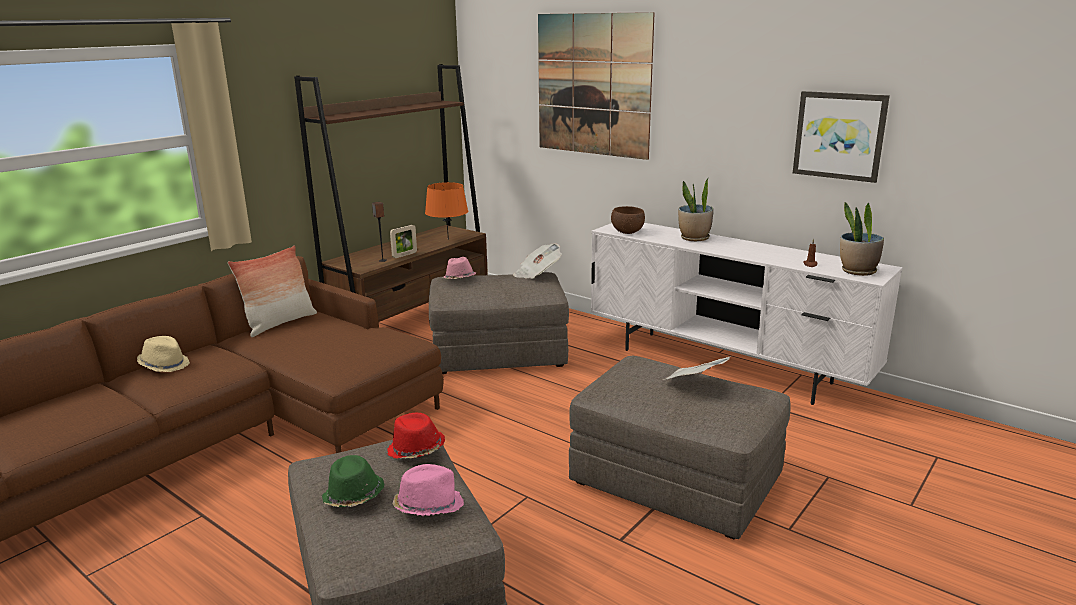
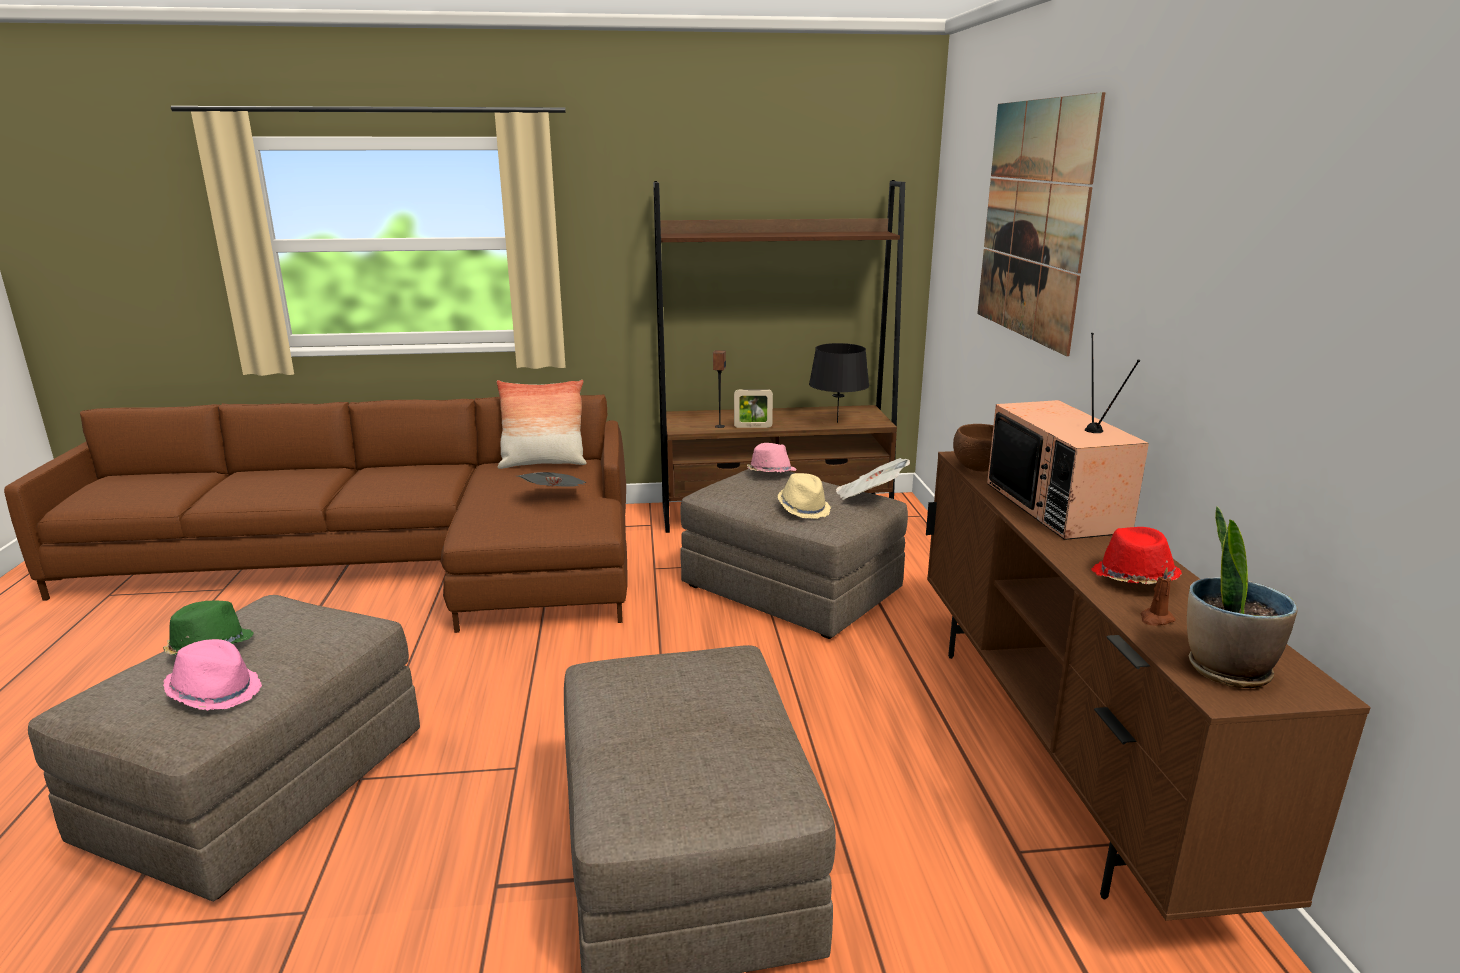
camera: 45 degrees right, 0 degrees up
beige hat [137,336,190,372] -> beige hat moved to [778,473,831,519]
red hat [387,413,445,459] -> red hat moved to [1091,527,1182,584]
orange table lamp [425,182,468,240] -> black table lamp [809,343,869,423]
white tv stand [591,223,903,405] -> brown tv stand [926,451,1371,921]
newspaper [663,356,731,380] -> newspaper moved to [517,472,586,487]
potted plant [678,179,713,241] -> television [987,333,1149,540]
picture [793,91,890,183] -> none

